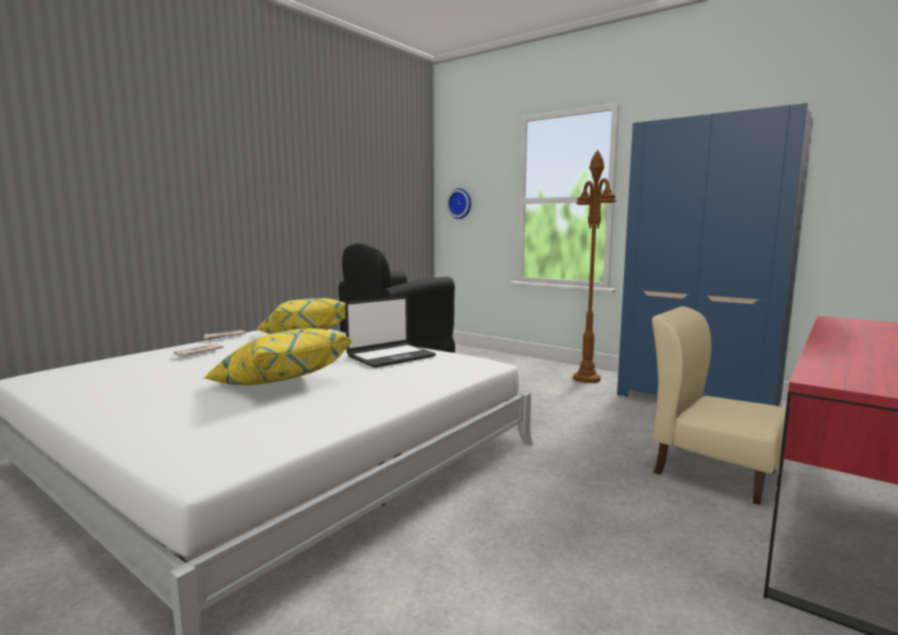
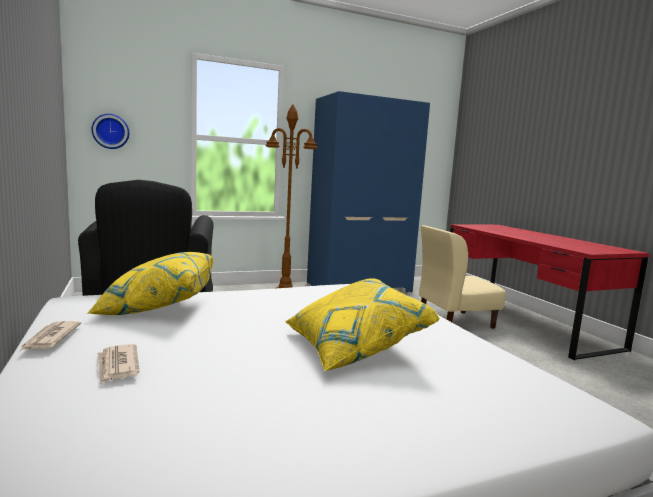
camera: 60 degrees left, 0 degrees up
laptop [345,296,436,368] -> none

